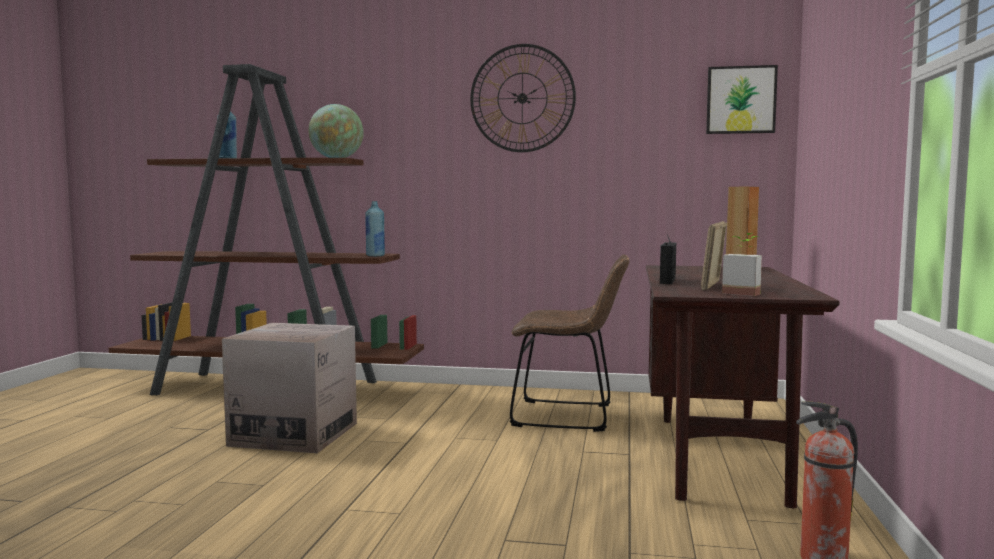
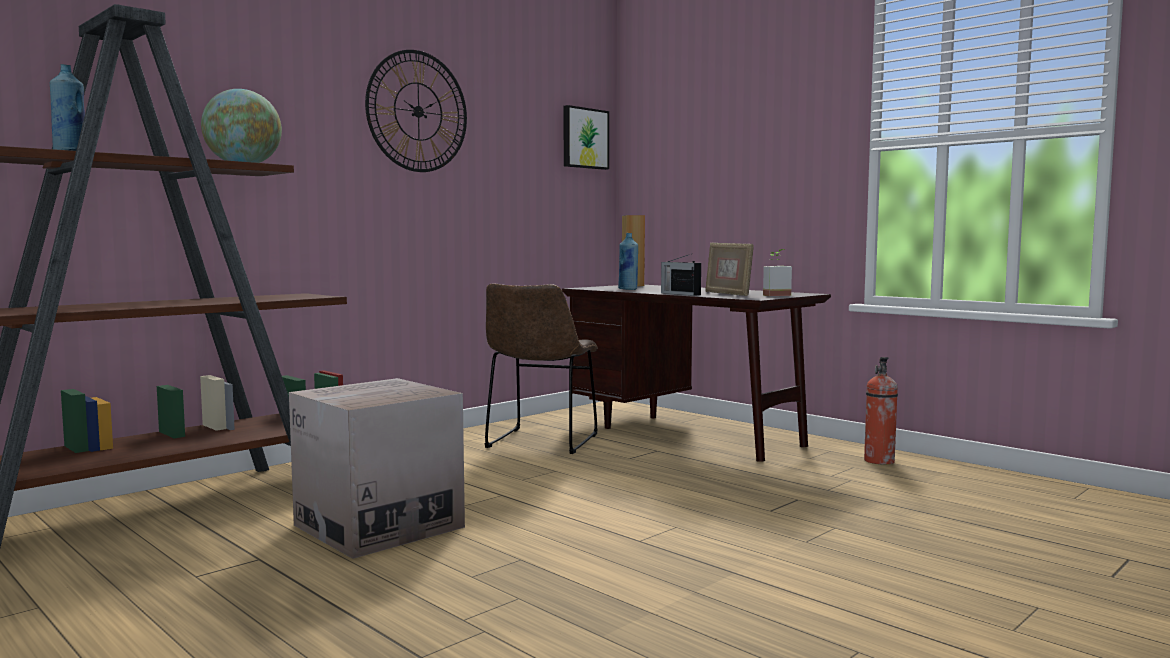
camera: 55 degrees left, 0 degrees up
blue bottle [366,201,385,257] -> blue bottle moved to [618,233,638,290]
brown chair [510,254,630,432] -> brown chair turned 150 degrees clockwise [485,283,598,454]

